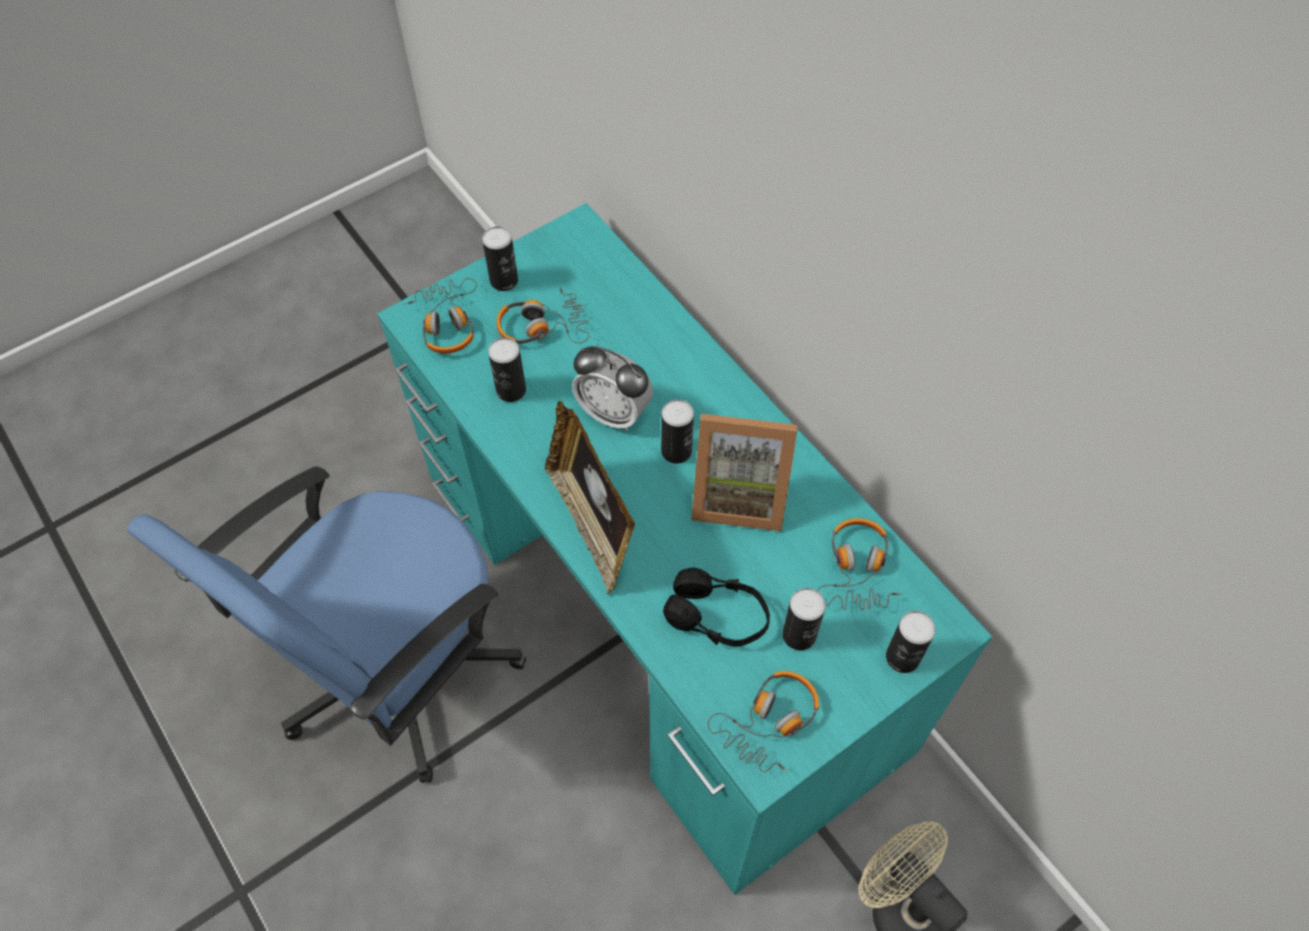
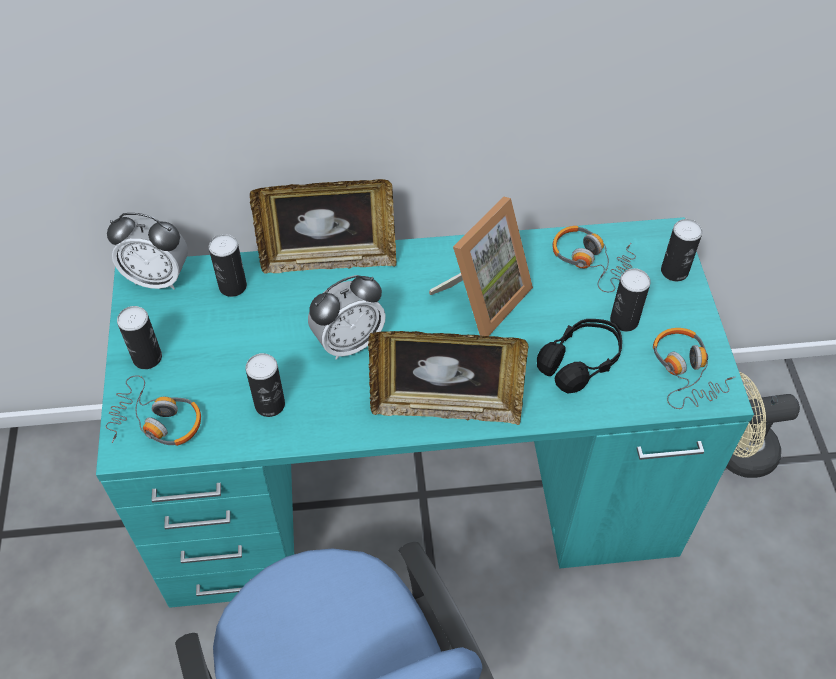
camera: 60 degrees left, 5 degrees down
headphones [496,286,589,344] -> none
can [661,399,694,464] -> can moved to [209,234,247,297]
none -> alarm clock [107,213,188,290]
none -> picture frame [250,179,396,274]

